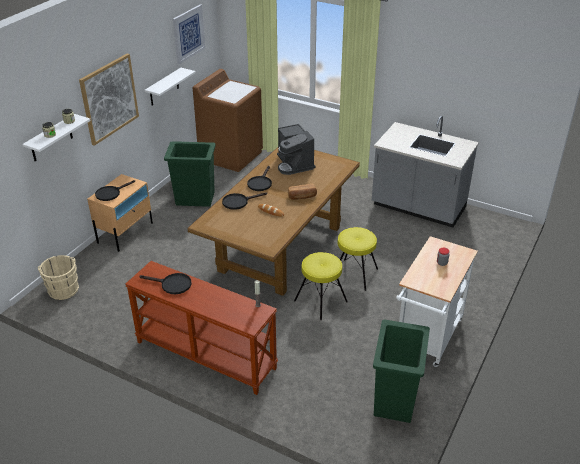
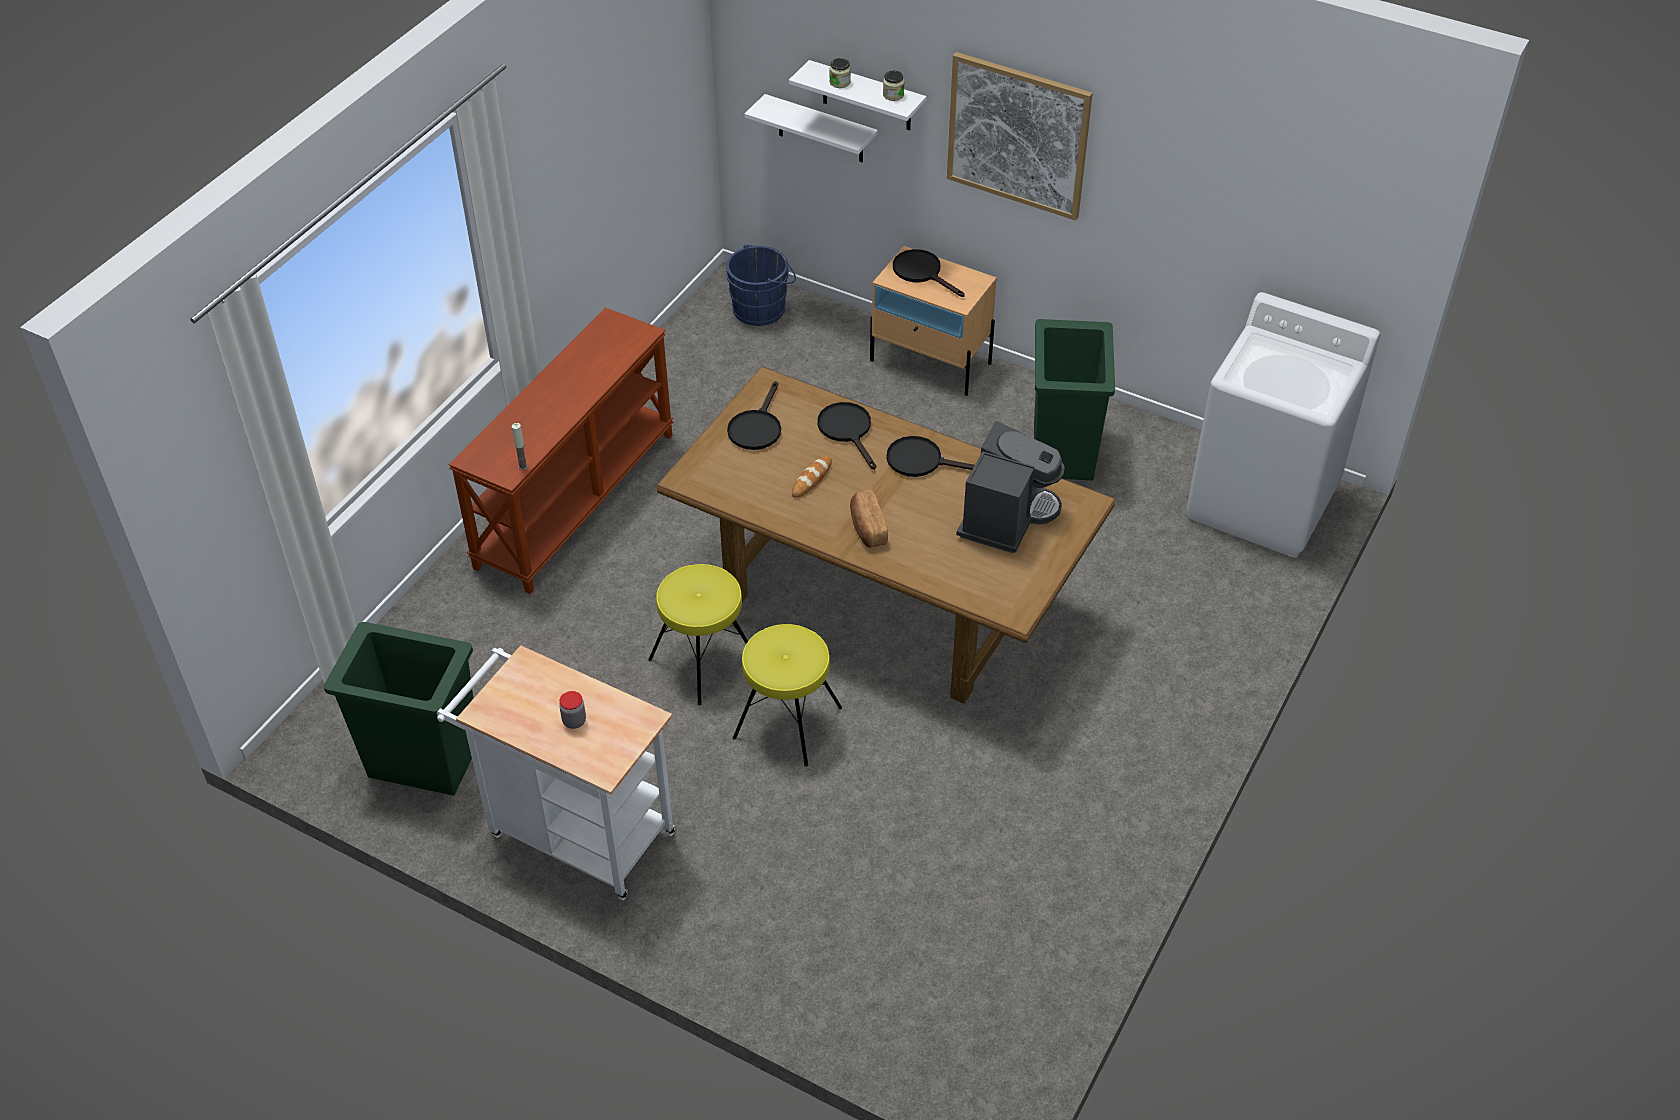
camera: 90 degrees right, 10 degrees up
beige bucket [38,255,79,300] -> blue bucket [726,245,796,326]
black frying pan [139,273,192,294] -> black frying pan moved to [727,381,781,450]
white shelf [145,68,196,106] -> white shelf moved to [745,94,878,162]
picture [173,4,205,64] -> none
brown washing machine [193,69,263,172] -> white washing machine [1187,292,1380,558]
coffee machine [277,124,316,175] -> coffee machine turned 135 degrees clockwise [956,421,1065,553]
grey counter [372,116,479,228] -> none

